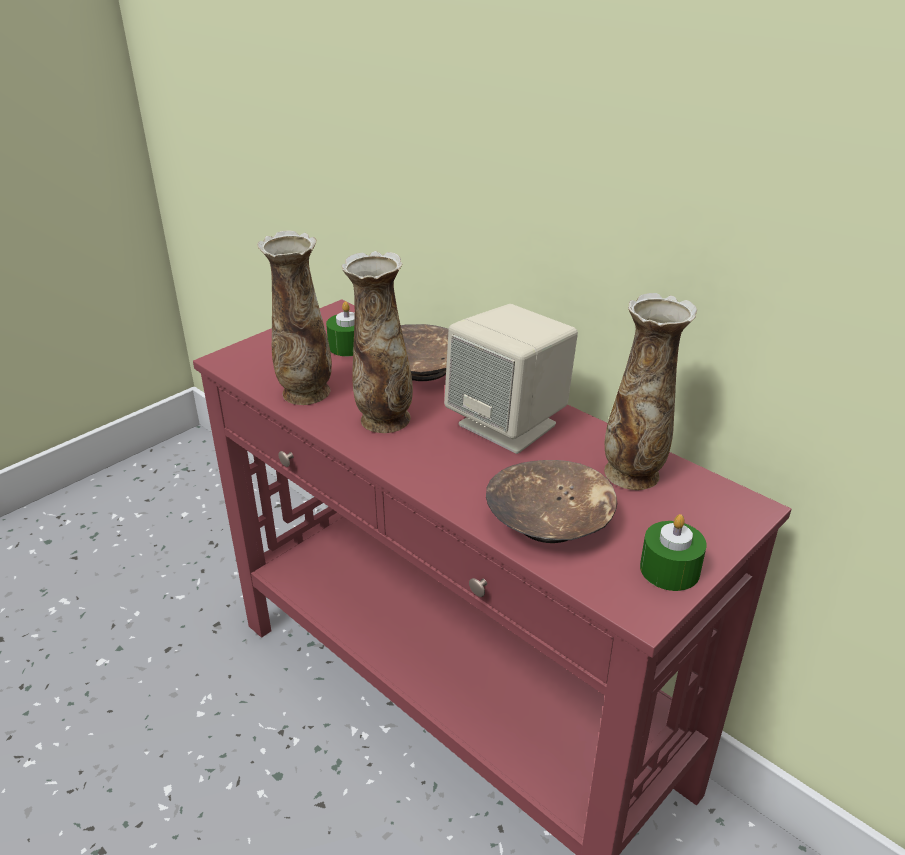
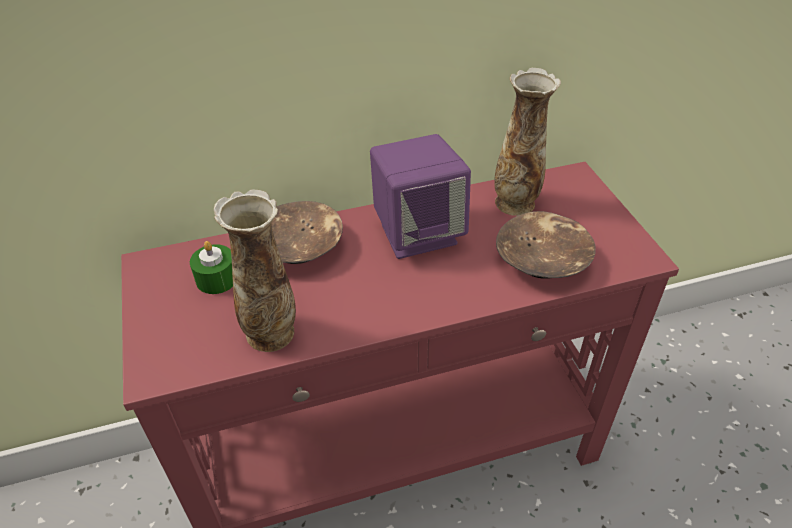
camera: 60 degrees left, 10 degrees up
vase [341,251,413,433] -> none
beige speaker [444,304,578,454] -> purple speaker [370,134,471,259]
green candle [640,514,707,591] -> none

